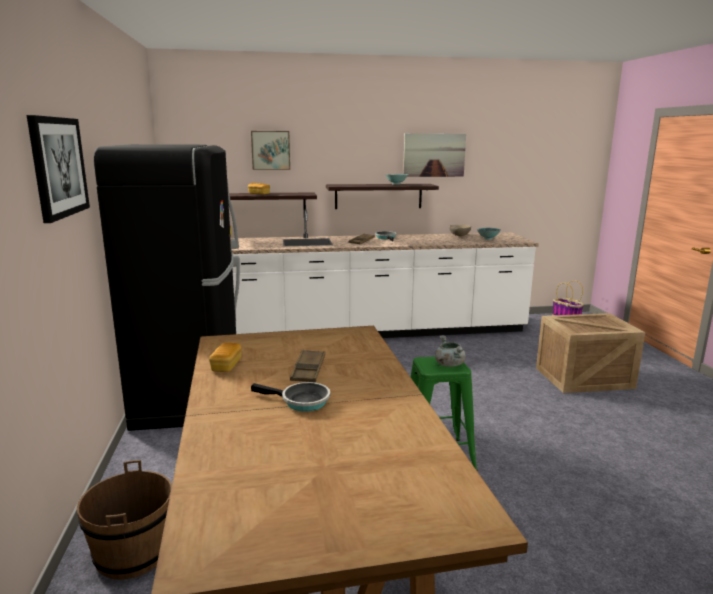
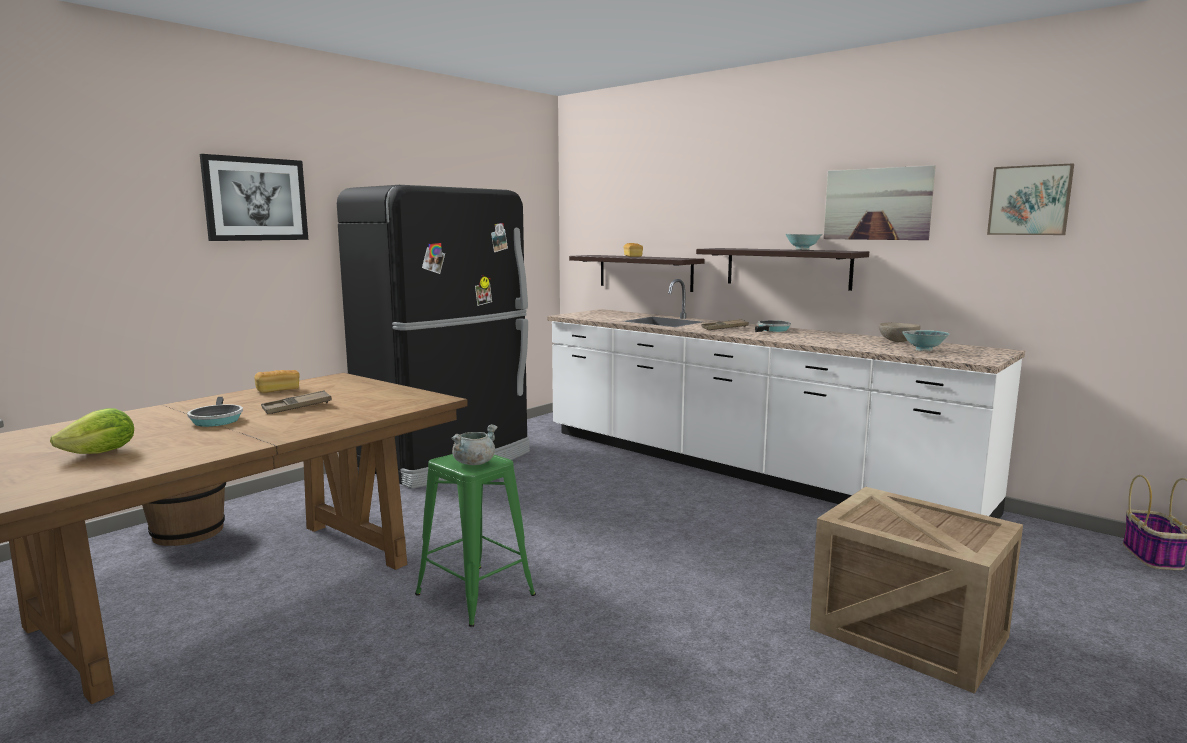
camera: 50 degrees right, 5 degrees down
picture [251,131,290,170] -> picture moved to [987,163,1074,235]
none -> lettuce [50,408,134,454]

